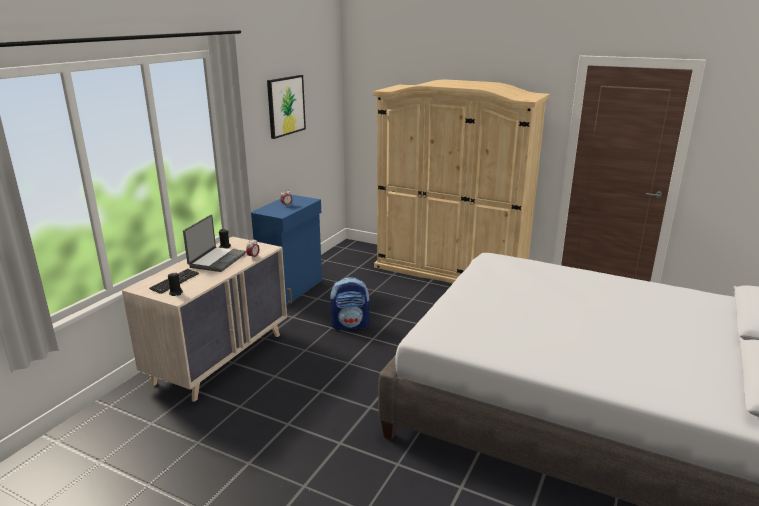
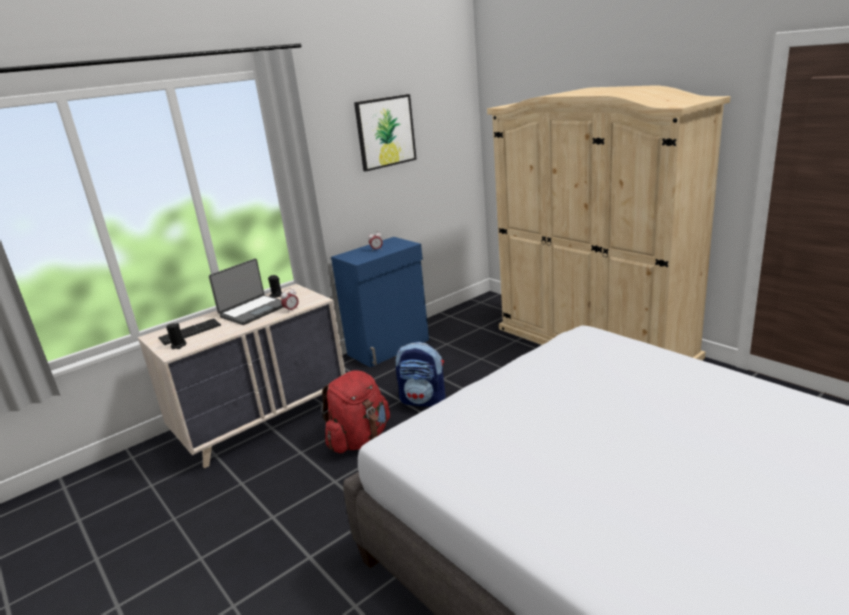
camera: 25 degrees right, 0 degrees up
none -> red backpack [321,370,390,453]

